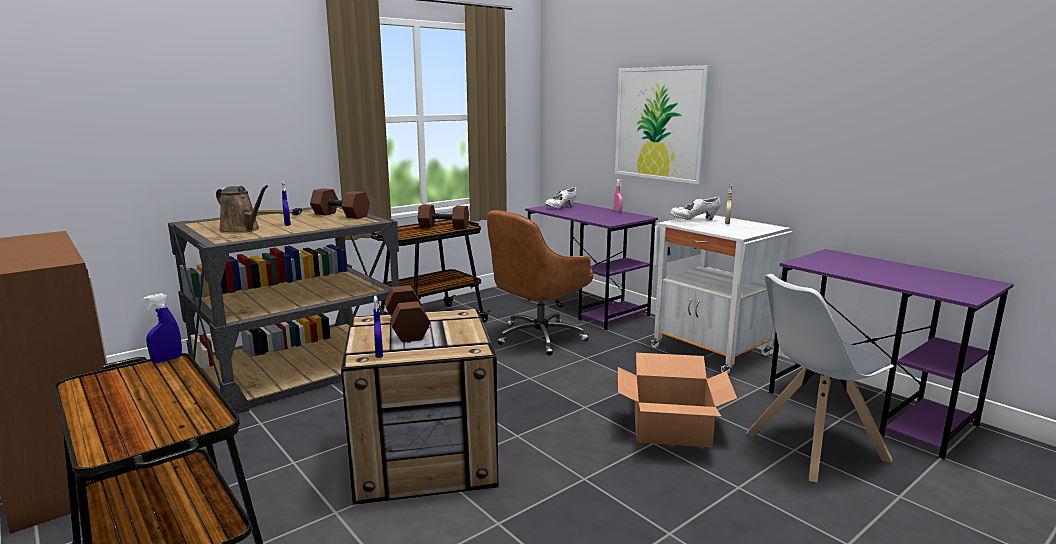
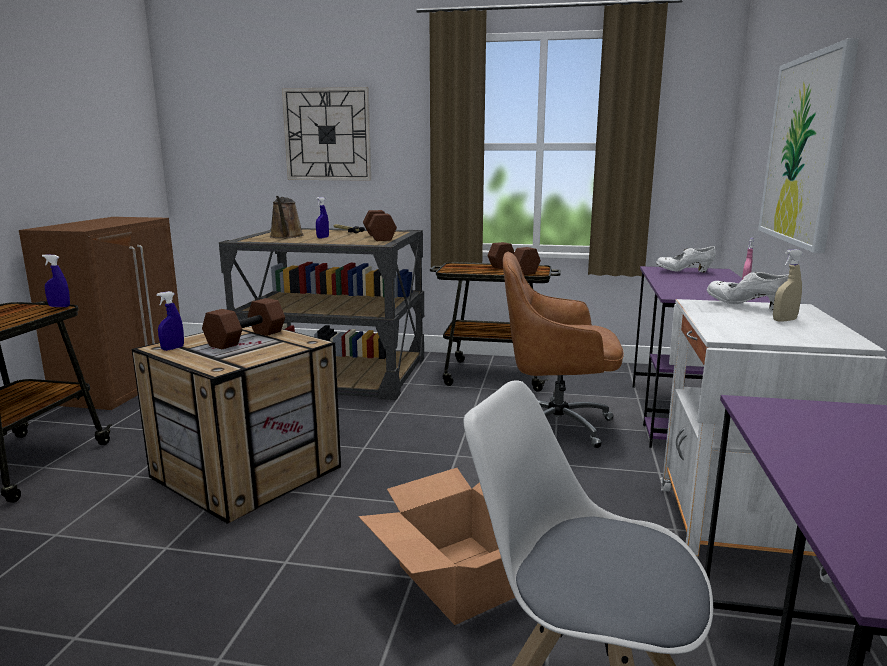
camera: 50 degrees right, 0 degrees up
none -> wall clock [282,87,371,181]

